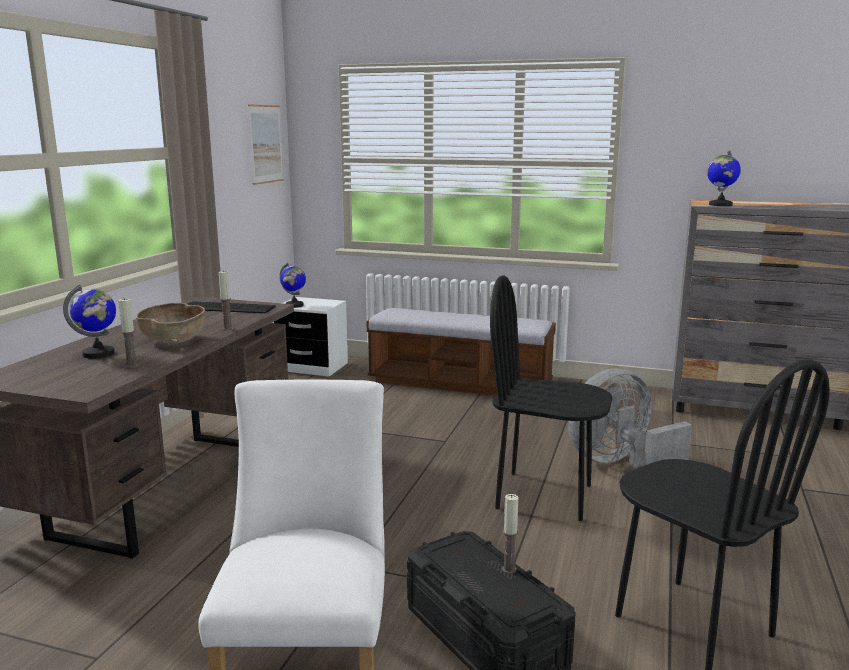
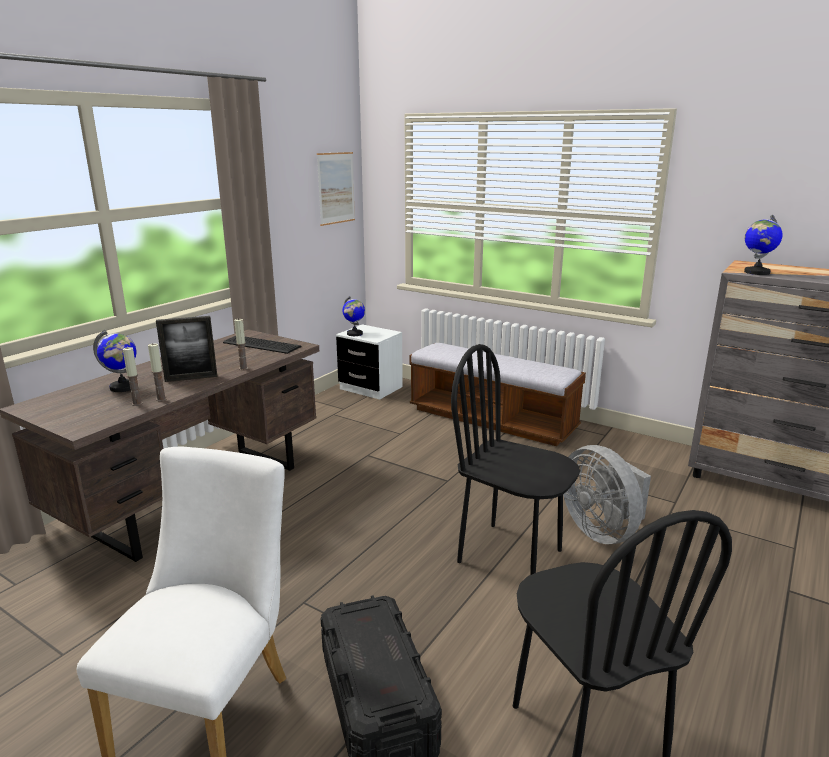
camera: 15 degrees right, 5 degrees up
brown bowl [136,303,205,343] -> picture frame [156,316,217,382]
candle [502,494,518,574] -> candle moved to [148,343,167,401]
grey fan [568,369,692,467] -> grey fan turned 105 degrees counterclockwise [563,445,651,544]

